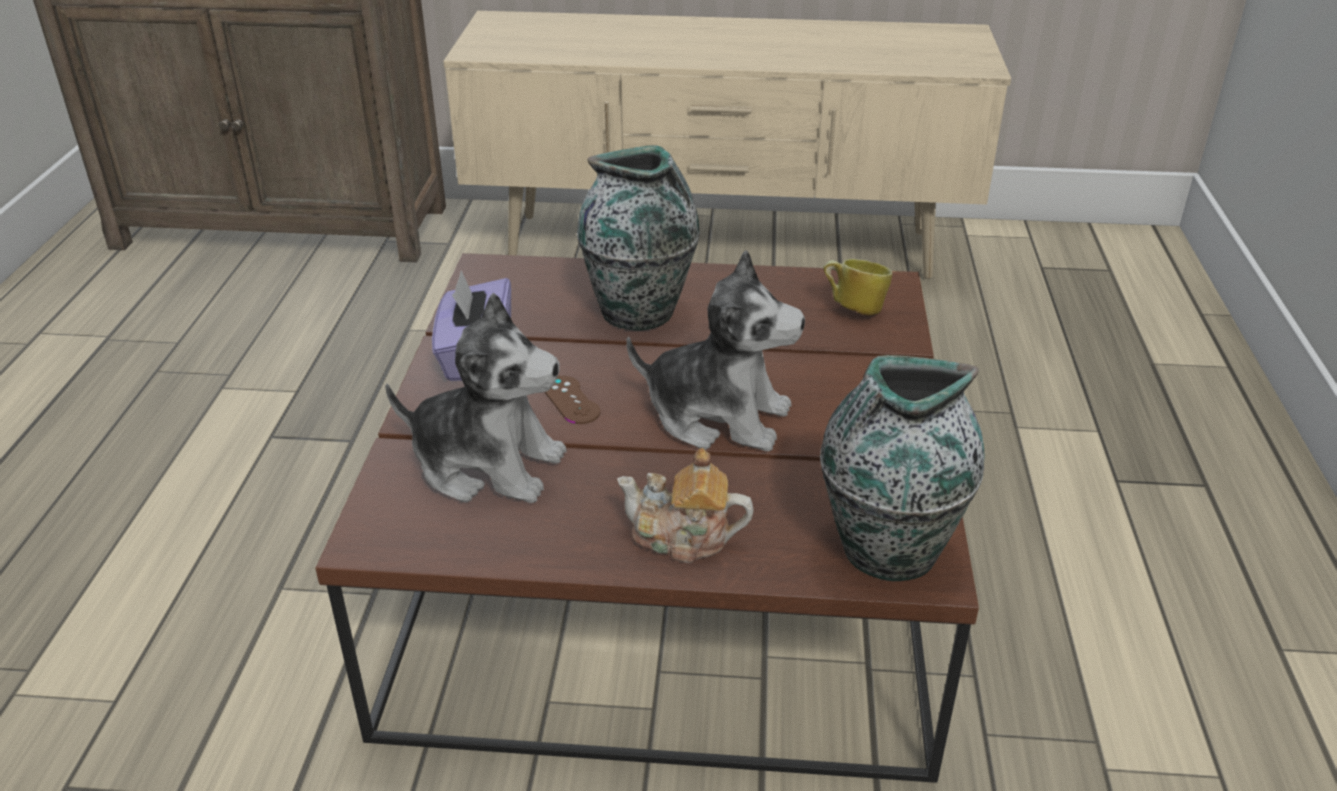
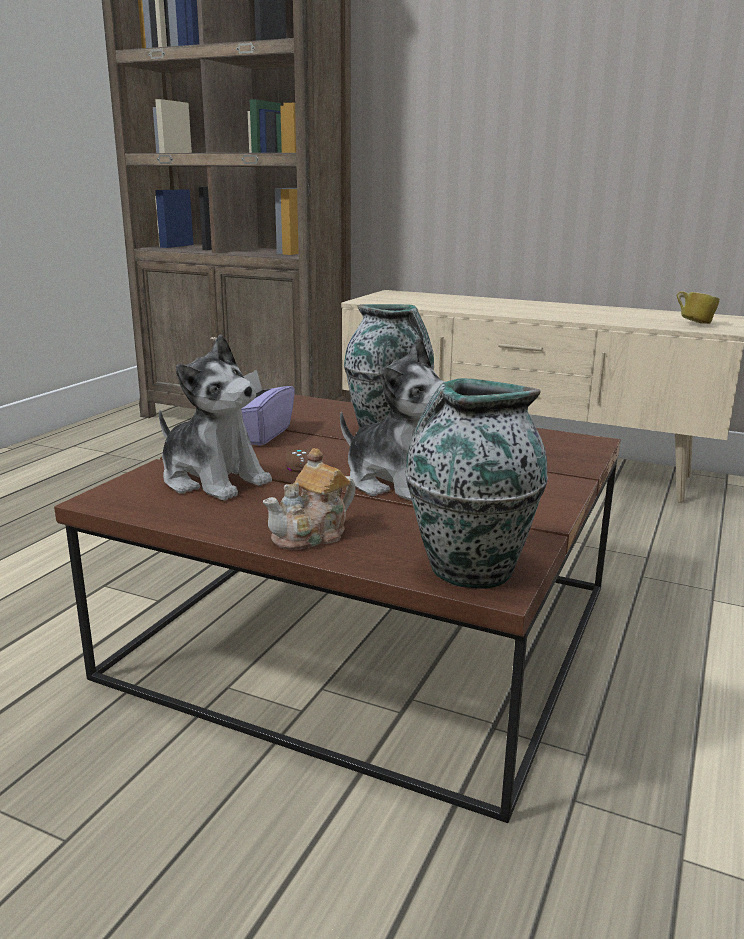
camera: 20 degrees right, 15 degrees down
teapot [617,448,754,563] -> teapot turned 75 degrees counterclockwise [263,448,356,550]
mug [823,259,892,316] -> mug moved to [677,291,720,324]

